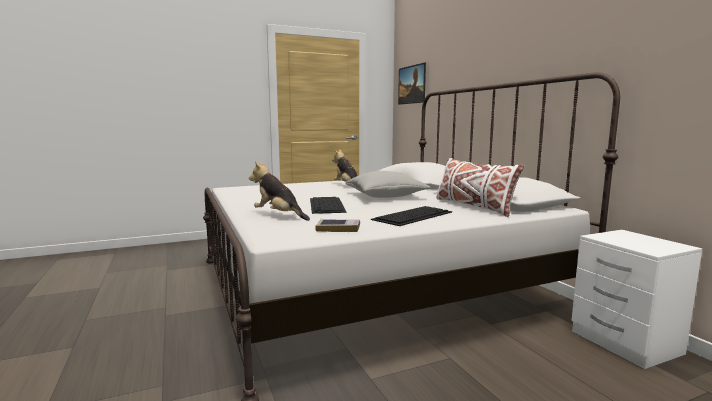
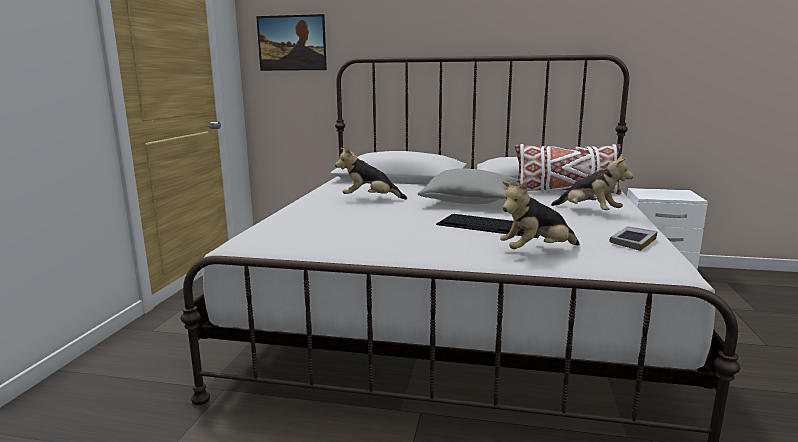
camera: 55 degrees left, 5 degrees up
keyboard [371,206,452,226] -> plush toy [551,154,633,210]

